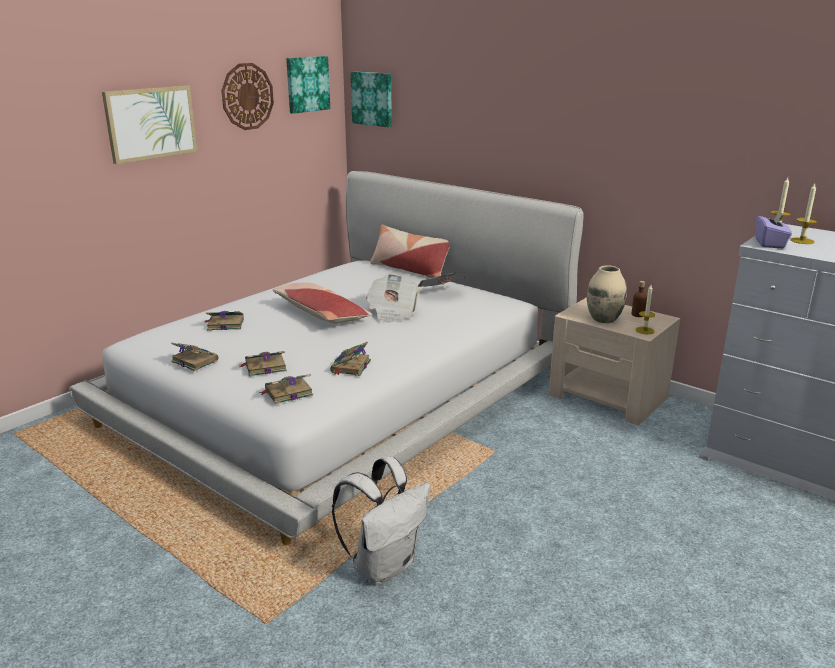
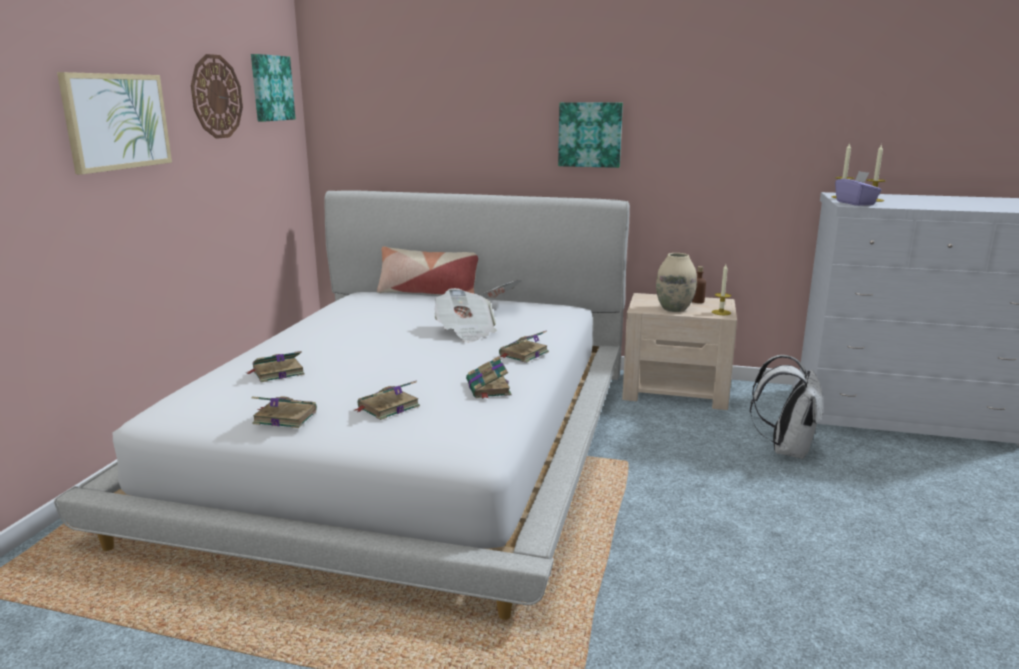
camera: 25 degrees left, 5 degrees down
book [259,374,313,404] -> book moved to [499,331,549,363]
pillow [273,282,372,323] -> none
white backpack [332,456,431,584] -> white backpack moved to [750,355,823,459]
picture [350,72,392,127] -> picture moved to [558,102,623,168]

